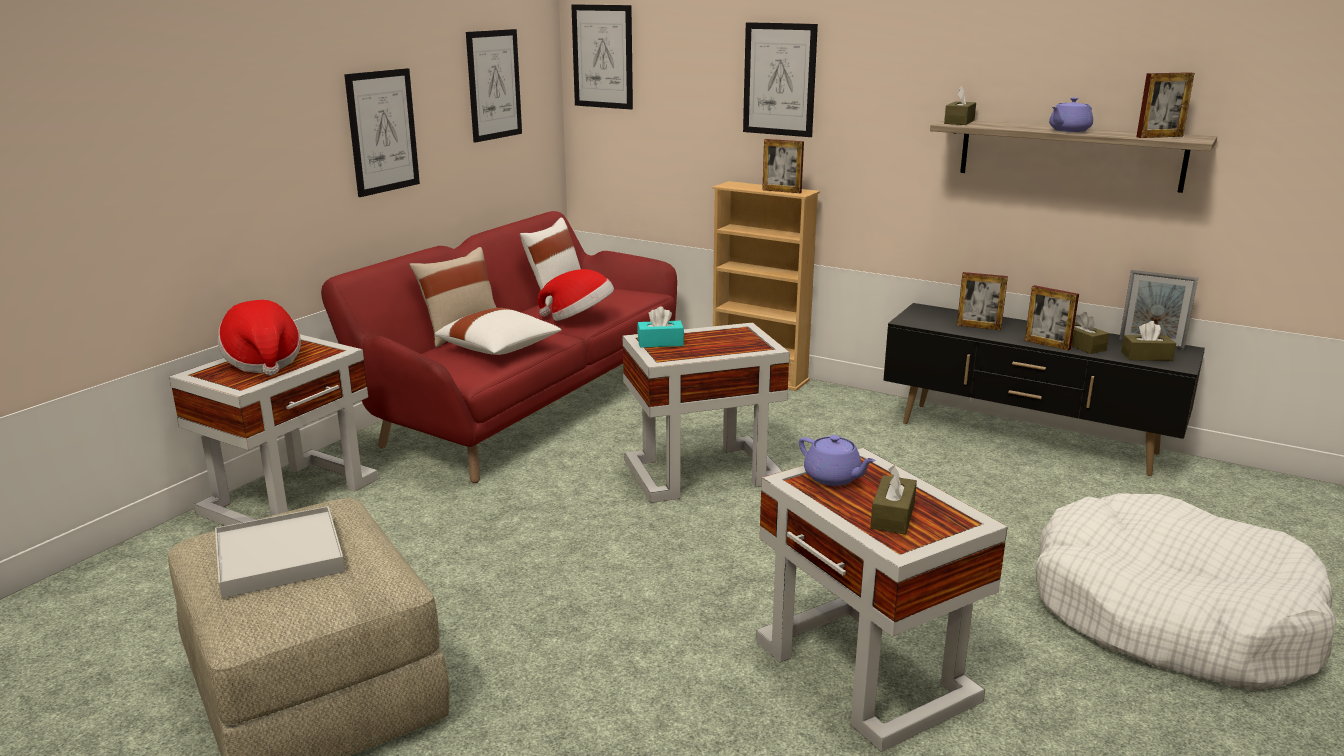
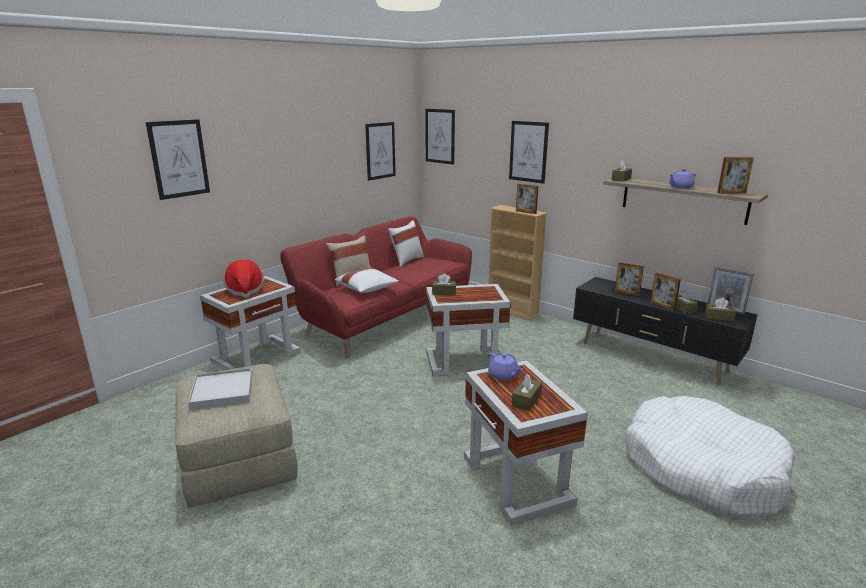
camera: 10 degrees right, 0 degrees up
picture [344,68,420,197] -> picture moved to [146,119,210,200]
hat [538,269,614,321] -> none
turquoise tissue box [637,306,684,348] -> brown tissue box [432,274,456,295]

